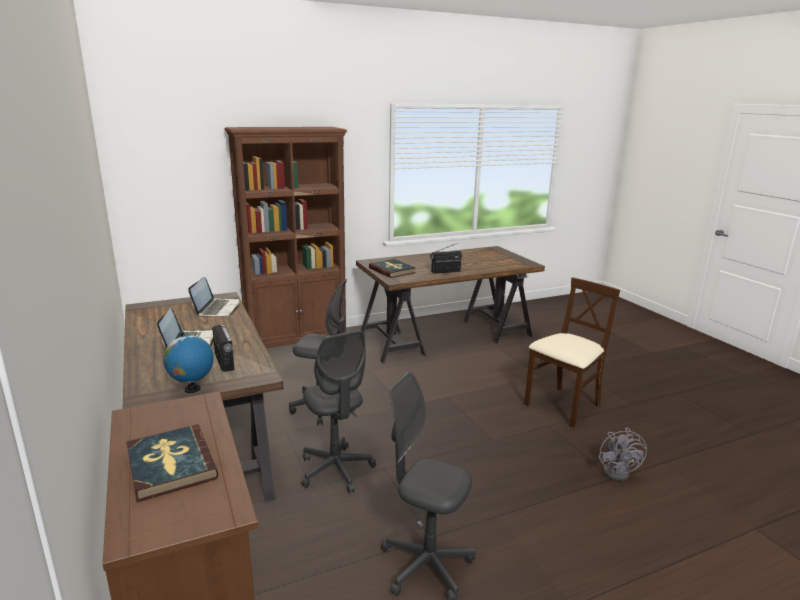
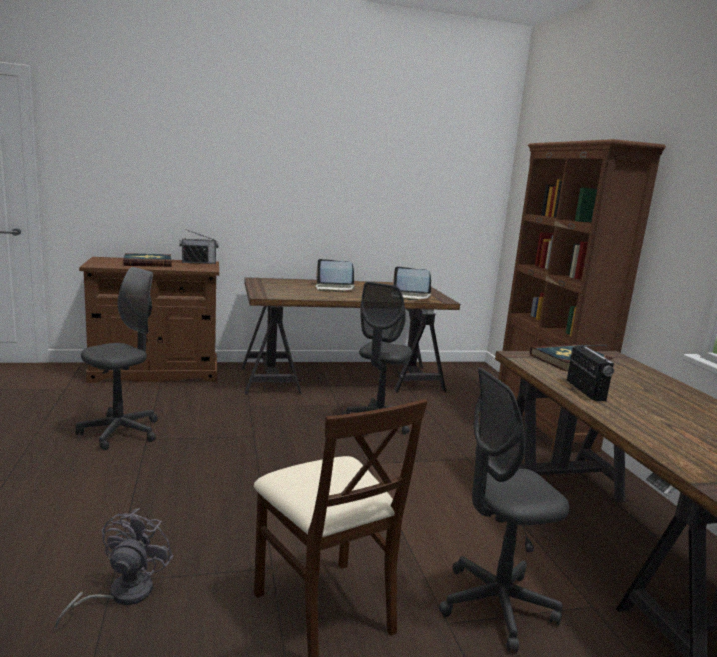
camera: 100 degrees right, 5 degrees down
globe [163,332,214,393] -> none
radio [212,324,235,372] -> radio moved to [179,229,219,264]
grey office chair [301,330,376,494] -> grey office chair moved to [439,367,569,652]
grey fan [599,428,647,481] -> grey fan turned 90 degrees clockwise [55,508,173,629]

